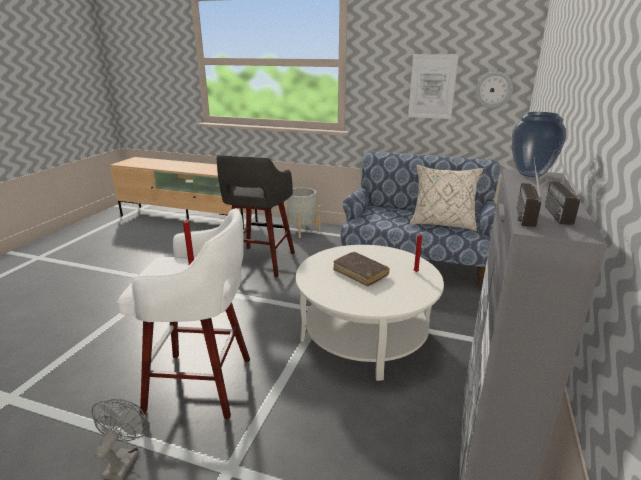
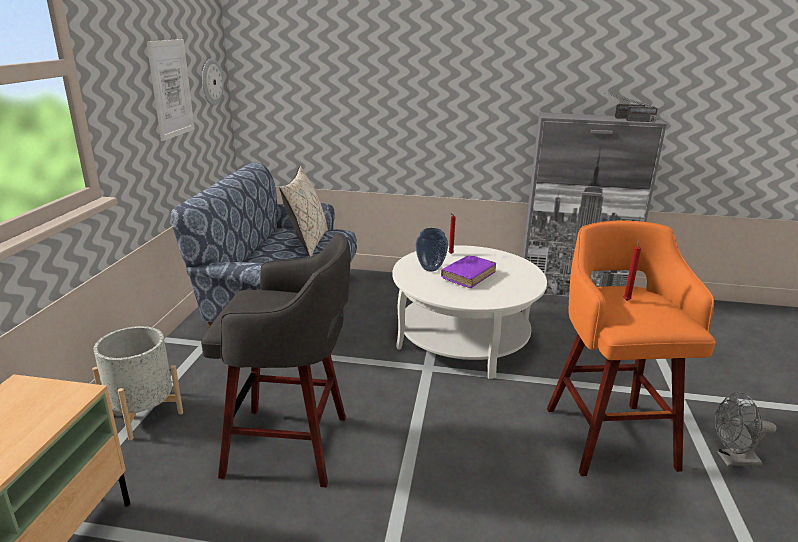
camera: 100 degrees left, 0 degrees up
white stool [118,208,250,419] -> orange stool [547,221,716,476]
brown book [333,252,390,286] -> purple book [441,256,497,288]
vase [512,112,566,177] -> vase moved to [416,228,448,271]

